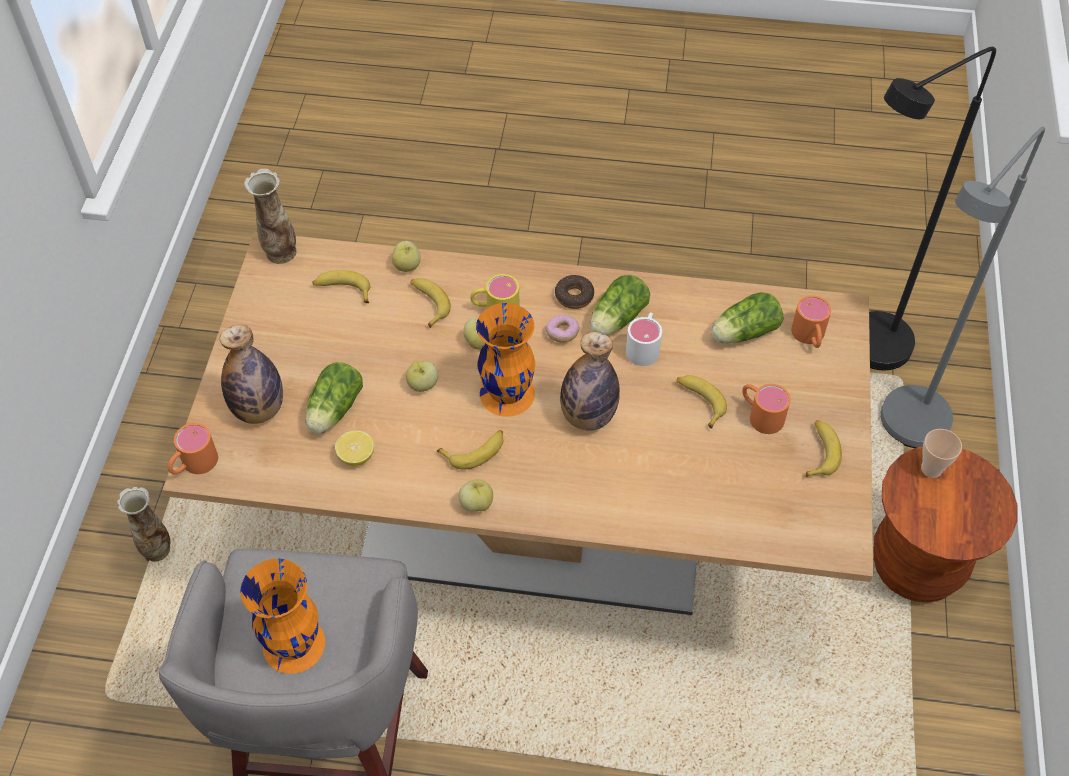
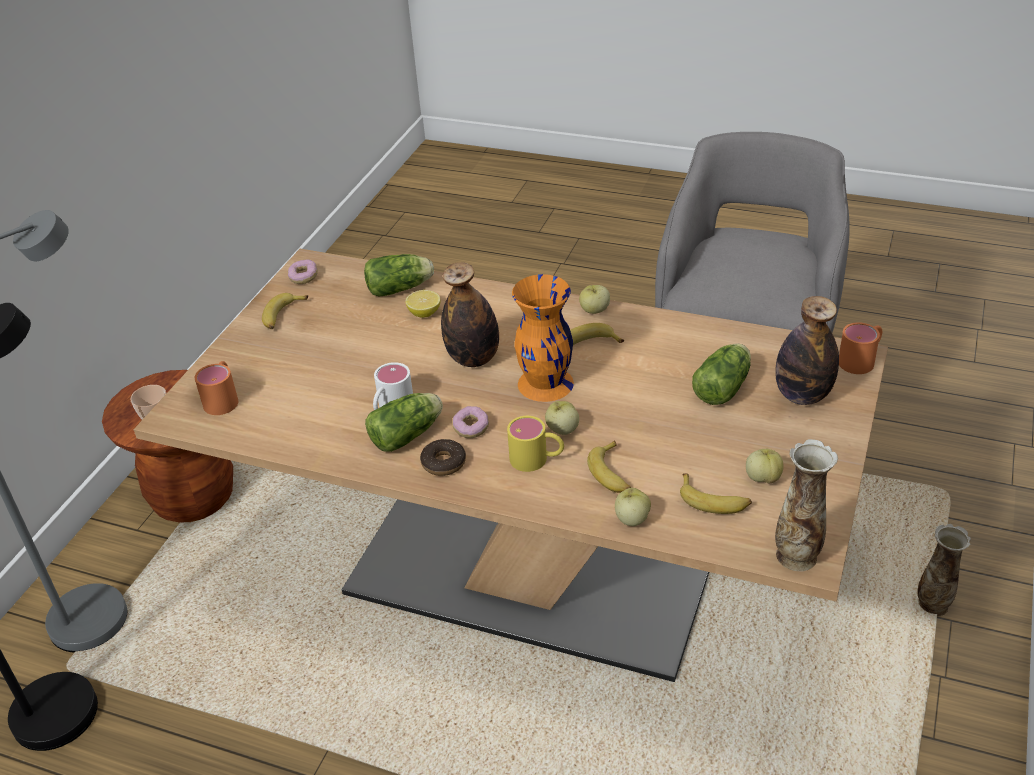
camera: 165 degrees left, 15 degrees down
orange vase [240,558,325,674] -> none
lemon [335,430,374,466] -> lemon moved to [405,290,440,318]
apple [406,361,438,392] -> apple moved to [746,449,784,483]
banana [677,375,727,429] -> none
lettuce [711,292,783,343] -> lettuce moved to [364,254,434,297]
orange mug [742,384,791,434] -> none
none -> donut [288,259,318,284]

